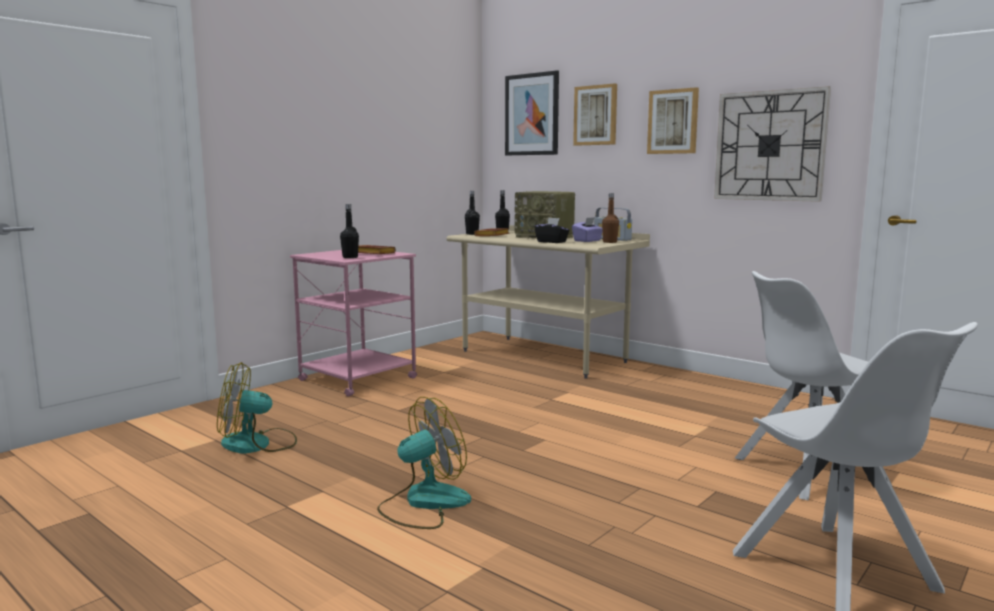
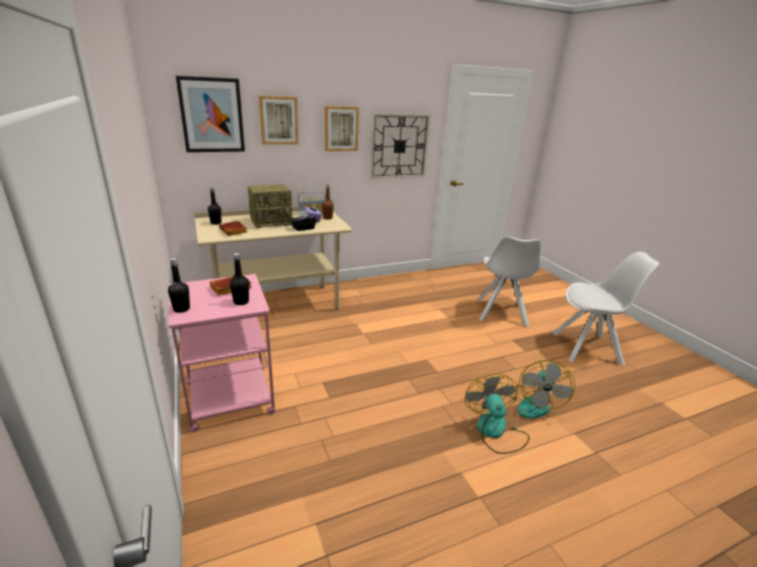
camera: 65 degrees left, 15 degrees up
fan [217,362,297,454] -> fan moved to [507,360,575,418]
black bottle [465,191,480,235] -> black bottle moved to [168,258,190,313]

